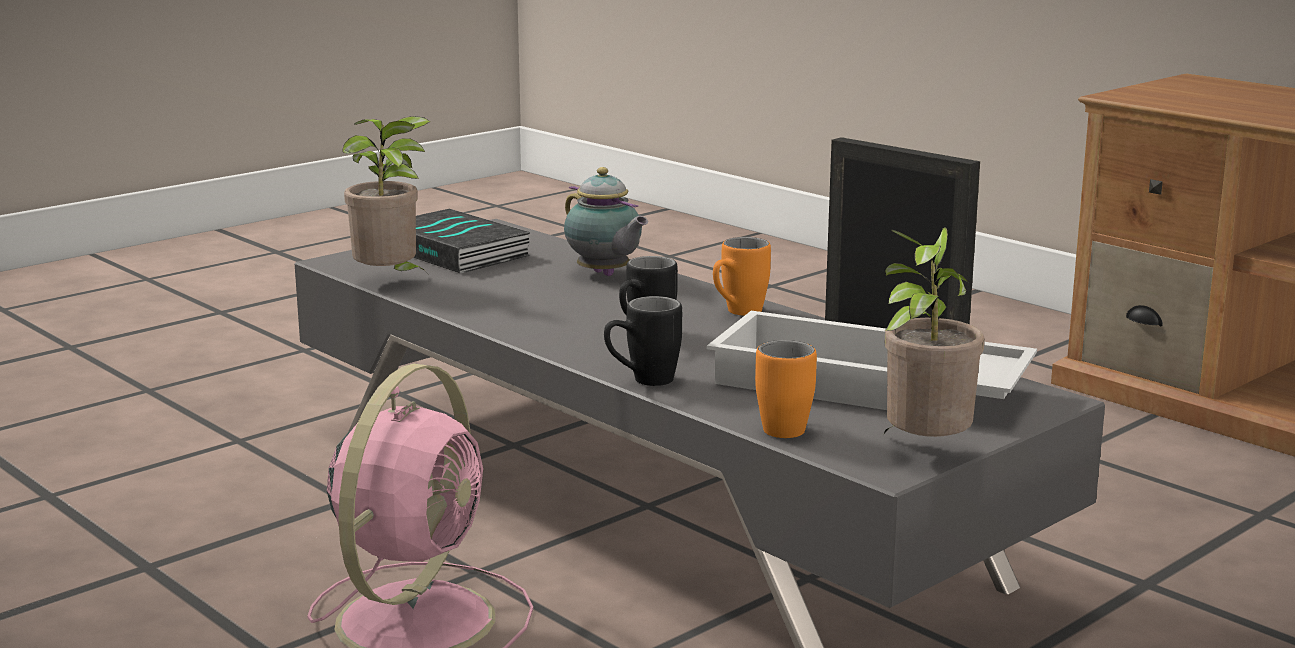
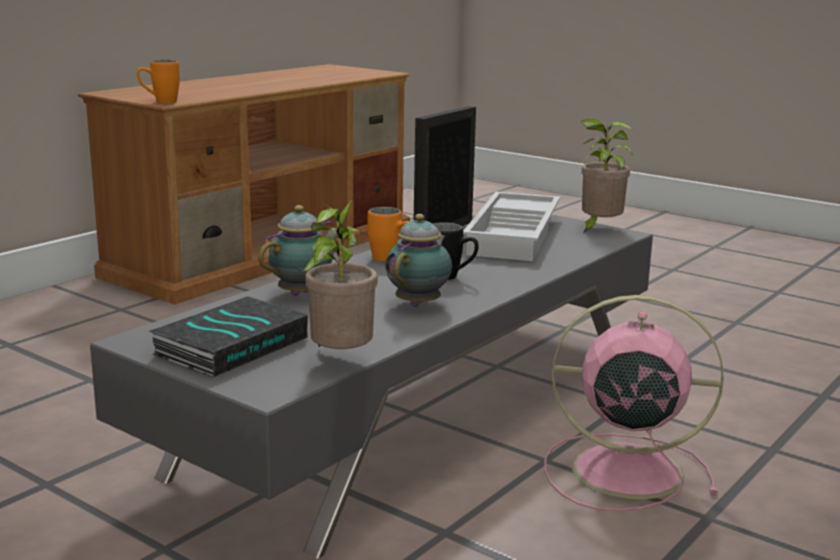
camera: 100 degrees left, 0 degrees up
black mug [604,296,682,386] -> none
orange mug [755,340,817,438] -> orange mug moved to [137,60,180,103]
none -> teapot [385,214,452,307]

